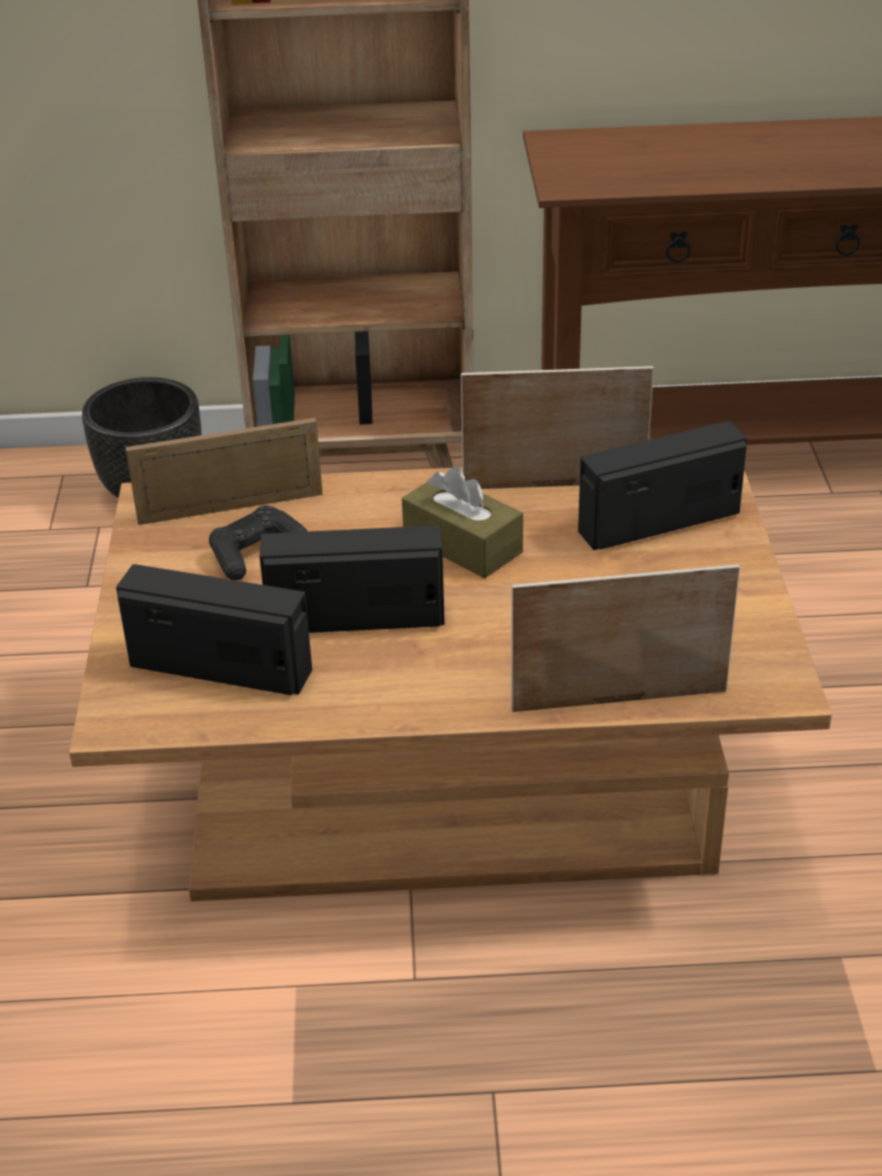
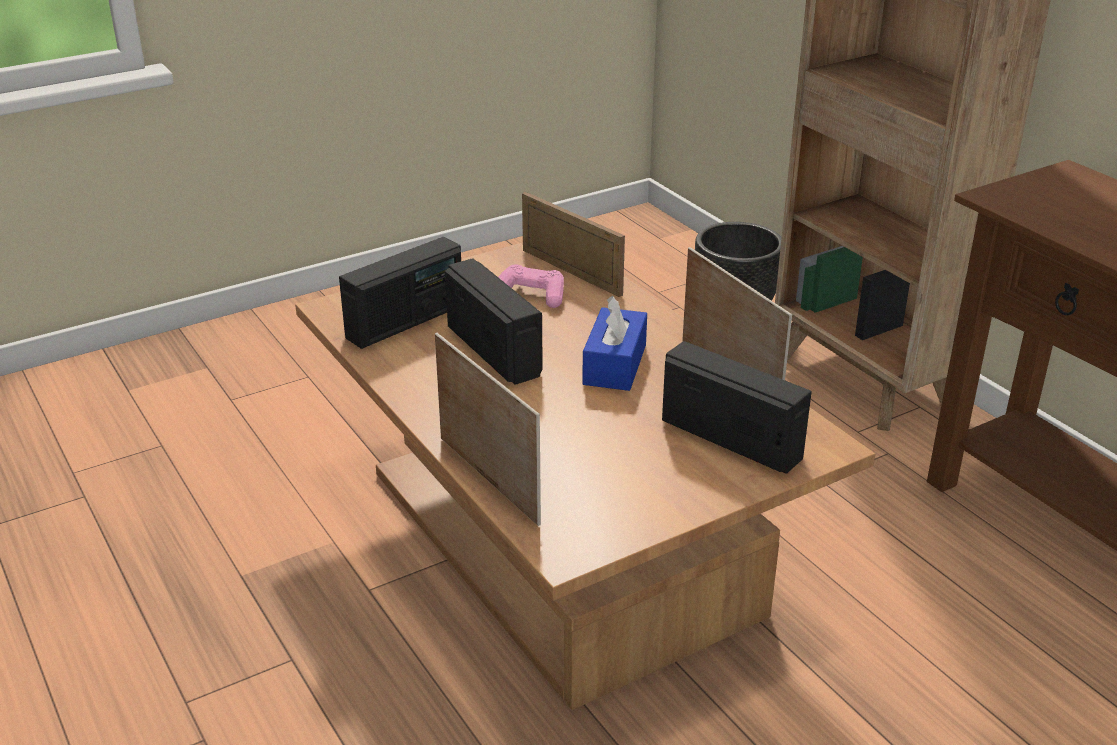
camera: 60 degrees right, 5 degrees down
radio [116,564,312,695] -> radio turned 60 degrees clockwise [339,237,461,349]
black game controller [209,505,308,580] -> pink game controller [498,264,564,308]
brown tissue box [402,466,523,578] -> blue tissue box [582,296,647,391]

